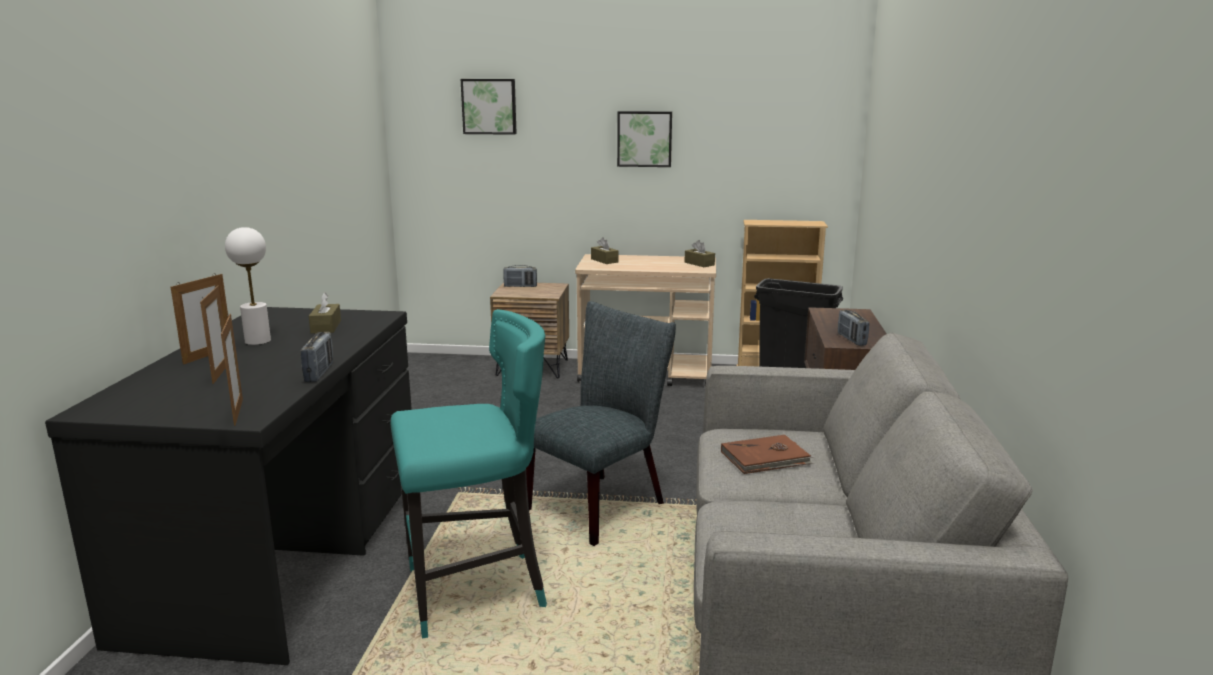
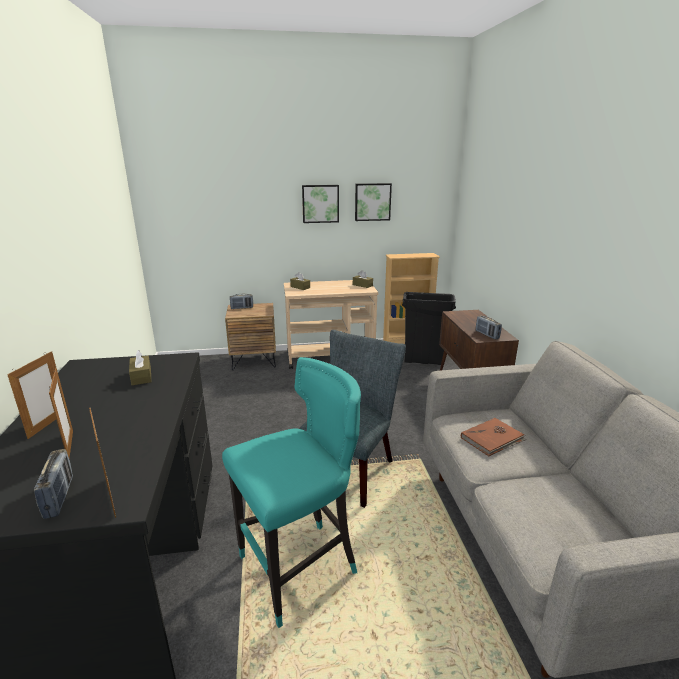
camera: 15 degrees left, 5 degrees up
white table lamp [225,227,271,345] -> none
radio [301,332,333,382] -> radio moved to [34,449,73,519]
picture [461,79,517,135] -> picture moved to [355,183,392,221]

